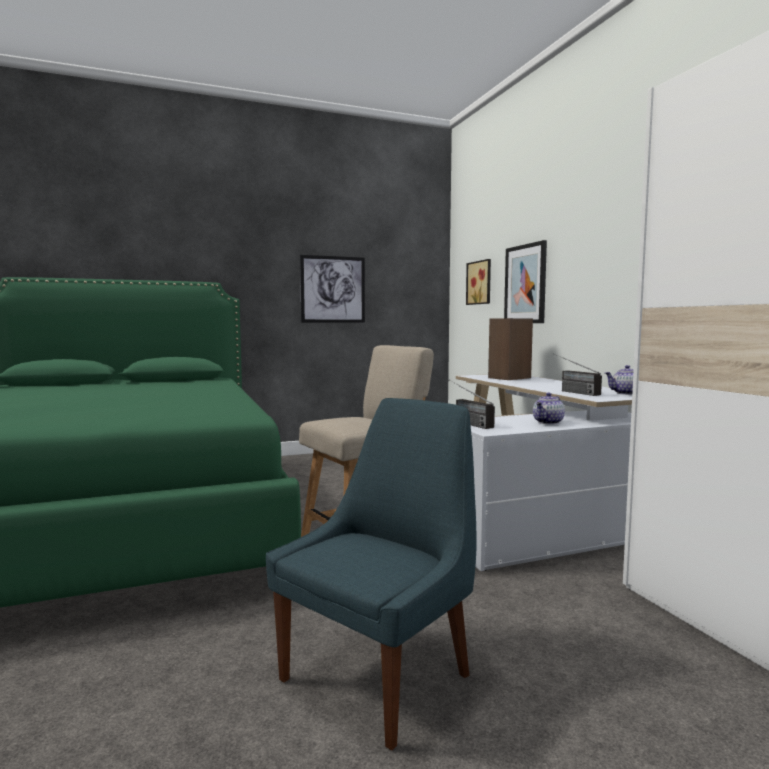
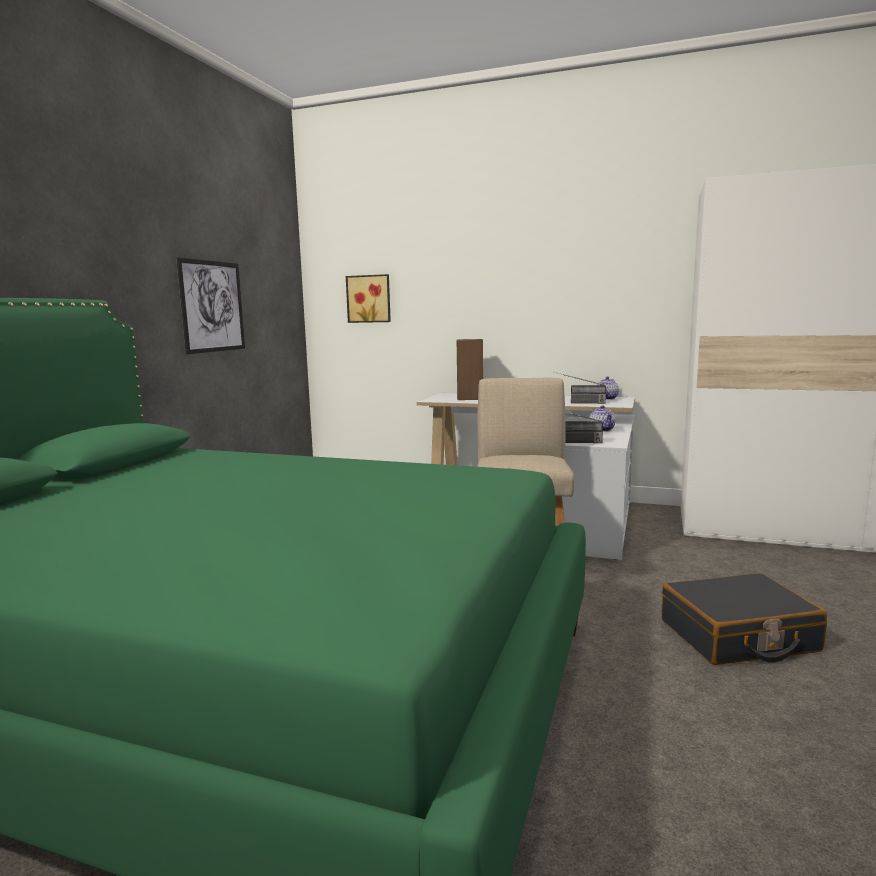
camera: 50 degrees left, 5 degrees up
blue chair [266,398,477,750] -> black suitcase [661,573,827,665]
picture [504,240,547,323] -> none

